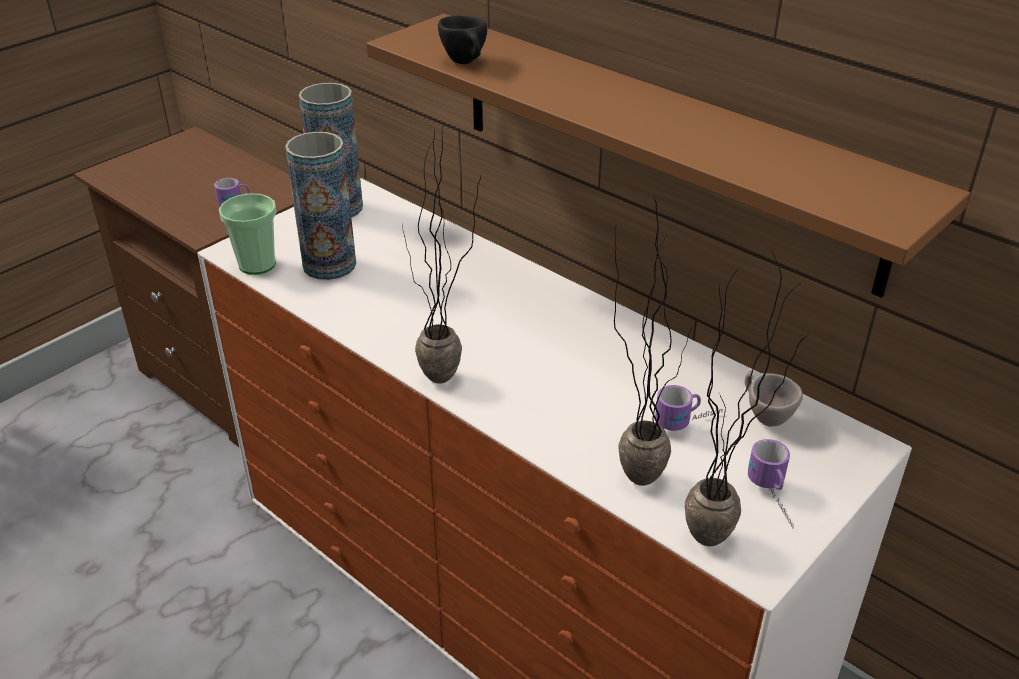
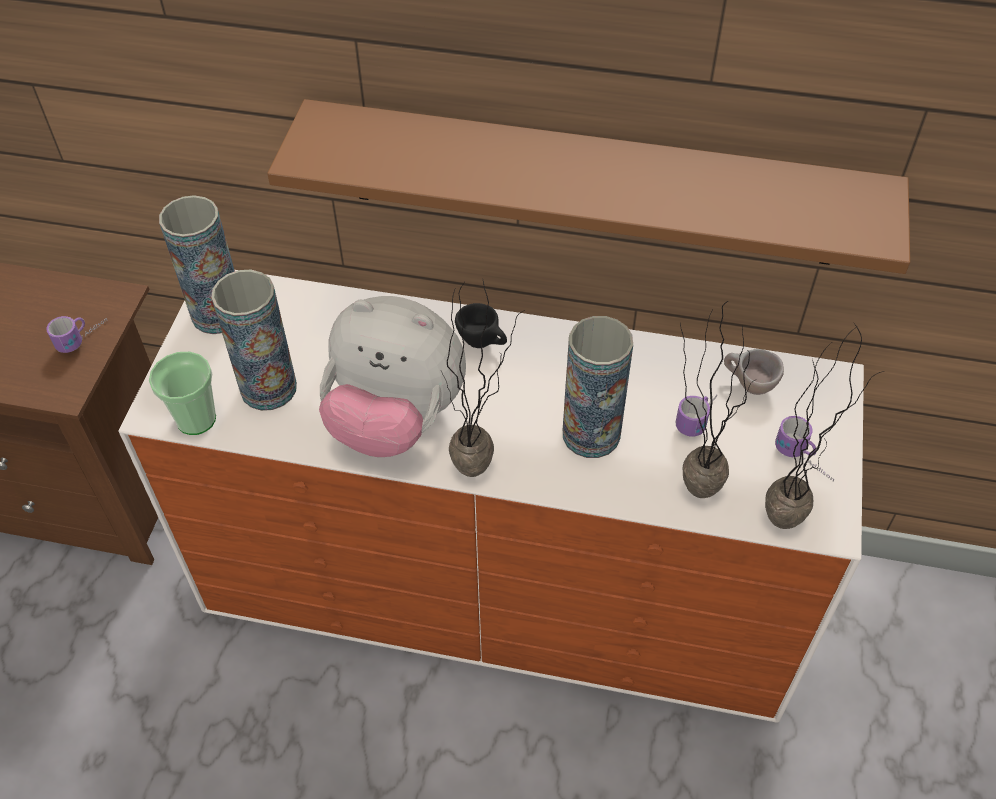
camera: 30 degrees left, 15 degrees up
black cup [438,15,487,64] -> black cup moved to [455,303,507,348]
none -> plush toy [319,296,466,457]
none -> vase [563,316,633,458]

